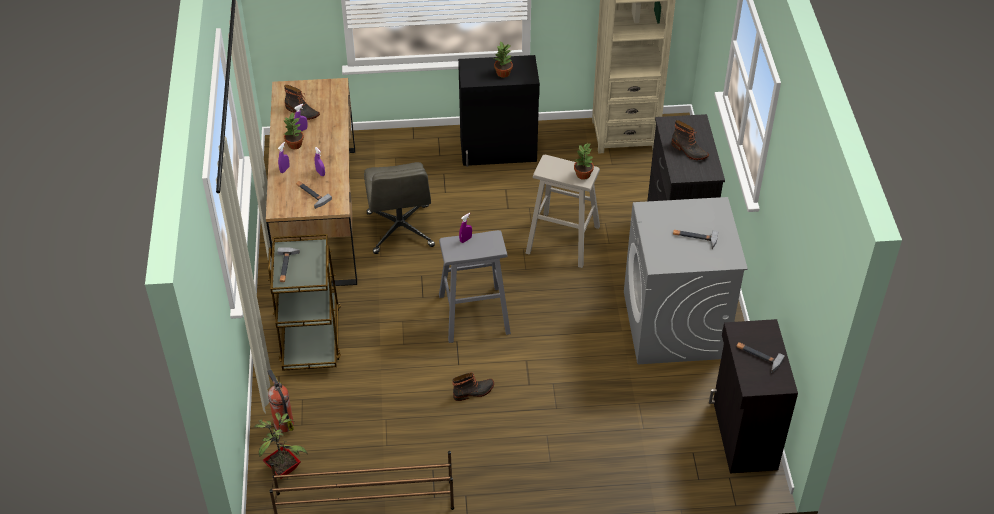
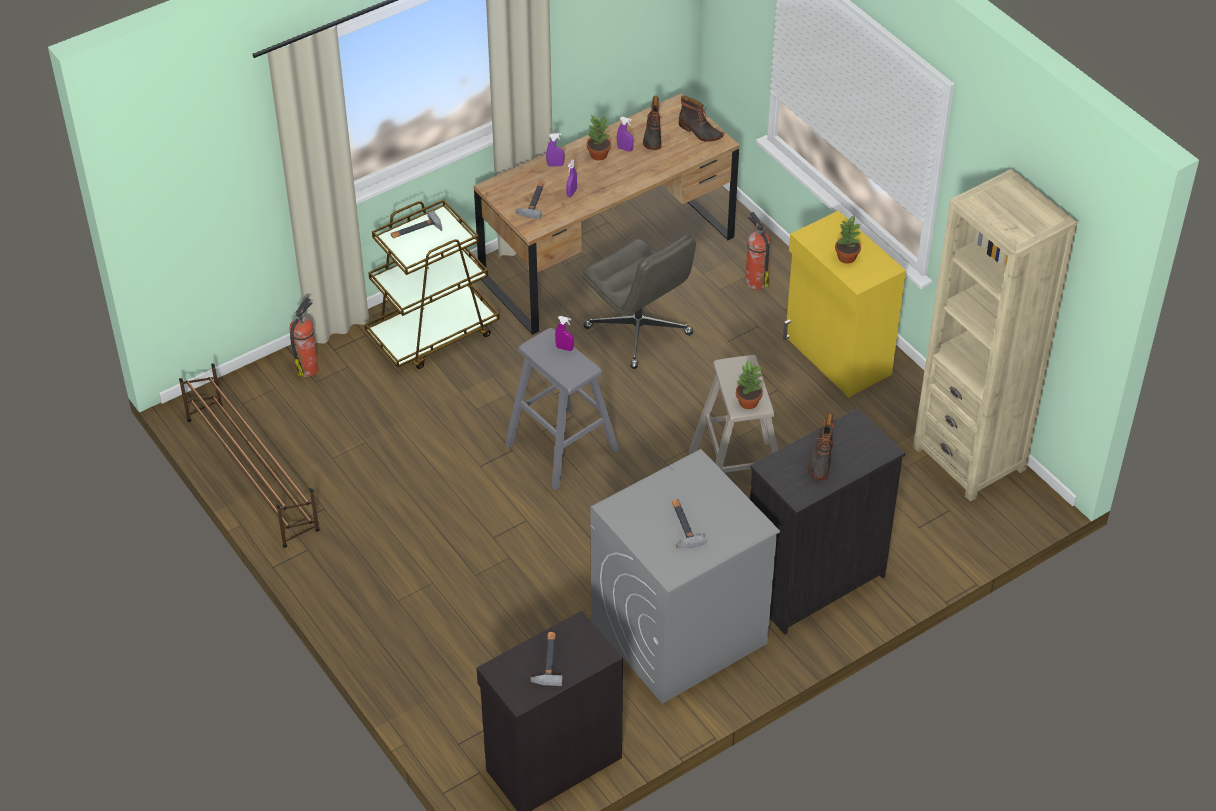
camera: 60 degrees right, 0 degrees up
potted plant [254,412,308,479] -> none
grey office chair [364,162,435,254] -> grey office chair turned 90 degrees counterclockwise [582,235,696,369]
boot [452,372,494,401] -> boot moved to [679,96,723,142]
black cabinet [458,55,540,167] -> yellow cabinet [783,211,906,397]
none -> fire extinguisher [745,212,770,290]

